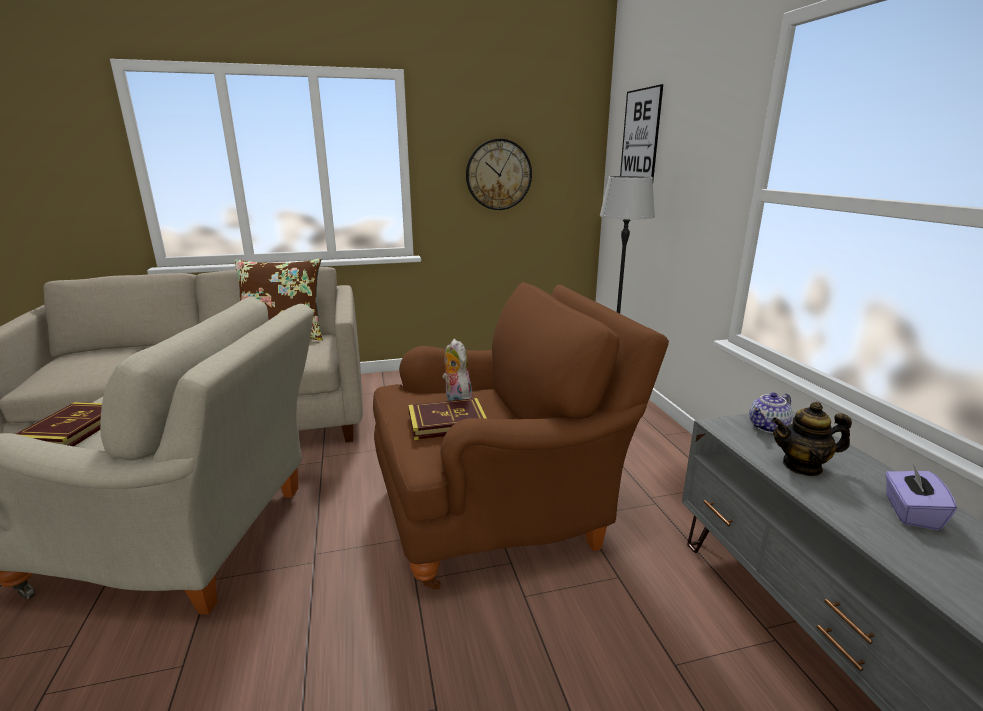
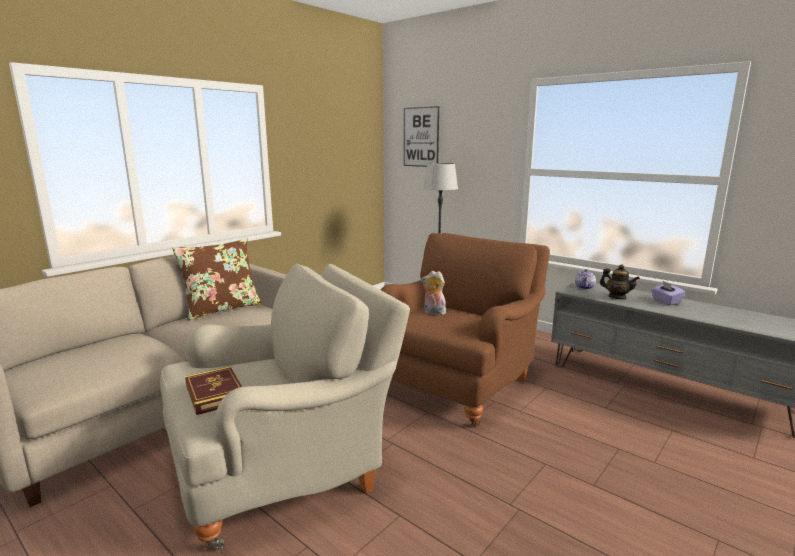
camera: 35 degrees left, 5 degrees down
book [408,398,487,440] -> none
wall clock [466,139,532,210] -> none
teapot [772,402,852,476] -> teapot turned 105 degrees counterclockwise [600,265,640,299]

